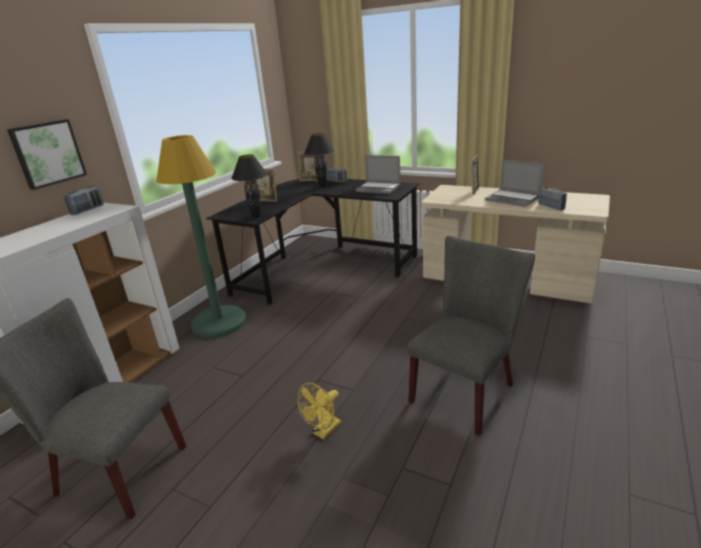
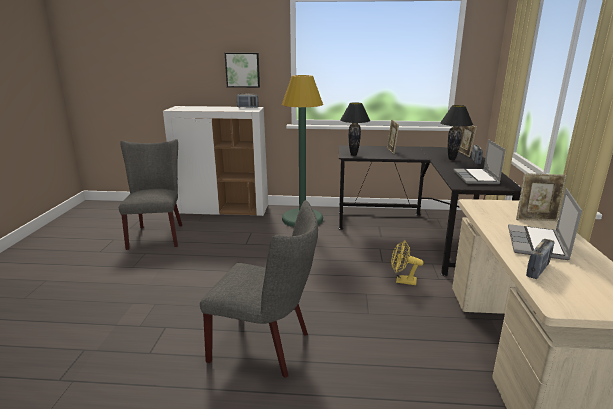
camera: 65 degrees right, 5 degrees down
yellow fan [298,383,341,440] -> yellow fan moved to [391,241,424,285]

